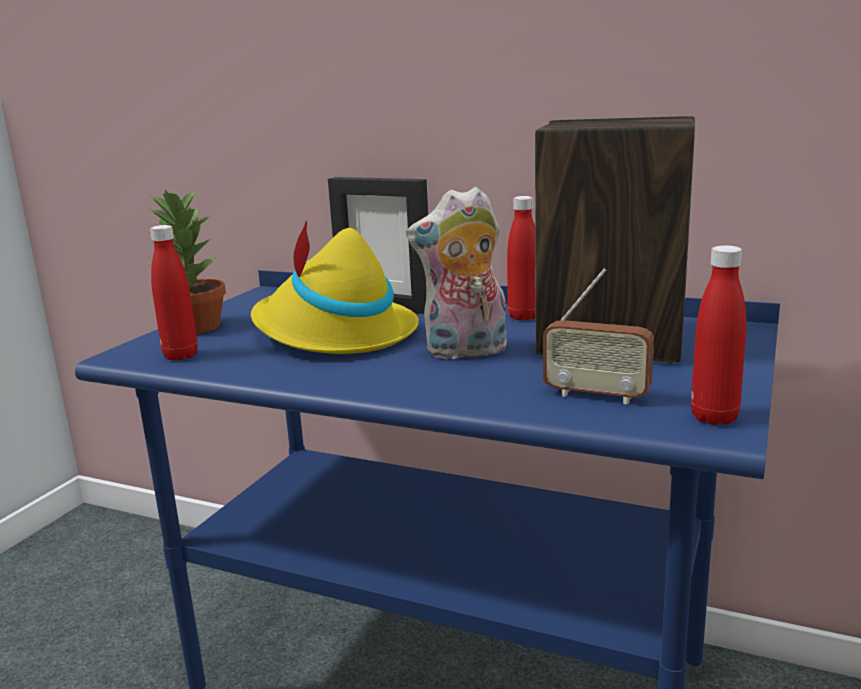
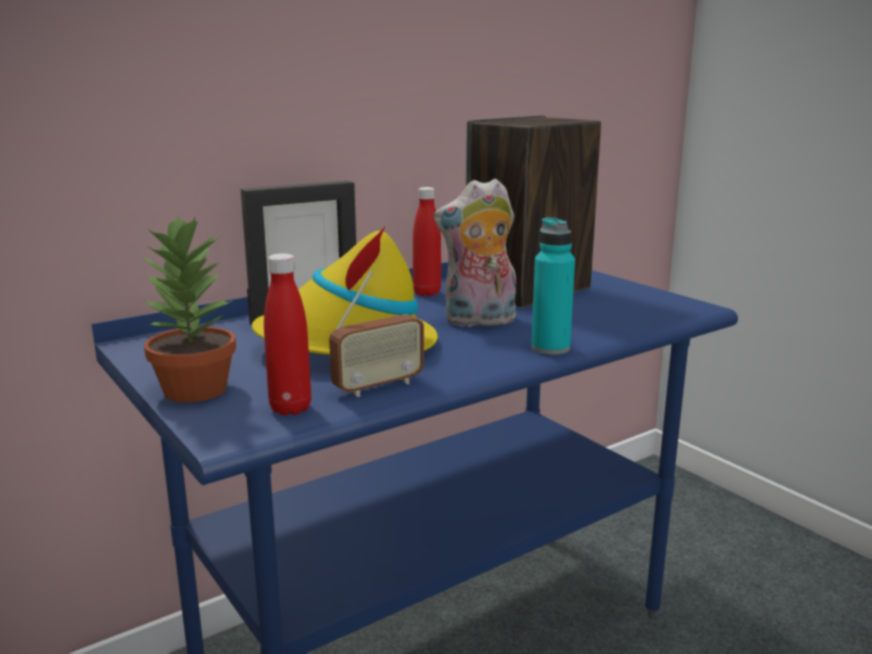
camera: 60 degrees left, 0 degrees up
plush toy [406,187,507,360] -> plush toy turned 60 degrees clockwise [433,178,516,328]
radio [543,269,654,404] -> radio moved to [329,270,424,397]
red bottle [691,245,746,425] -> none
none -> turquoise bottle [531,217,575,355]

